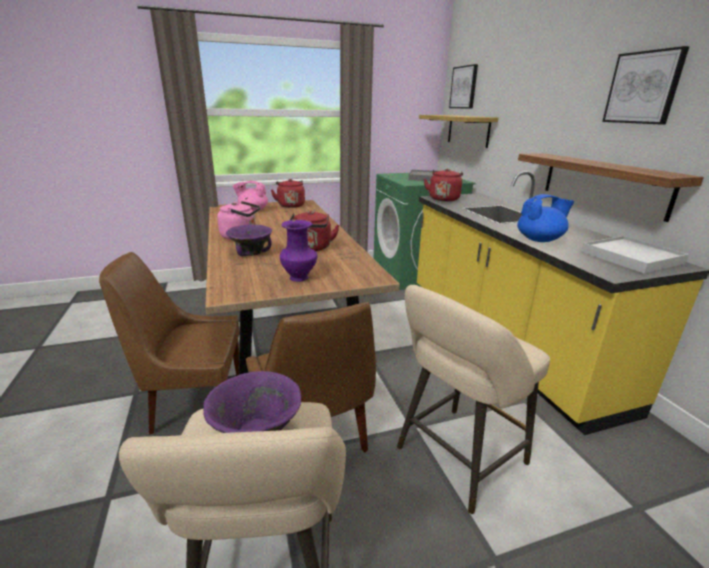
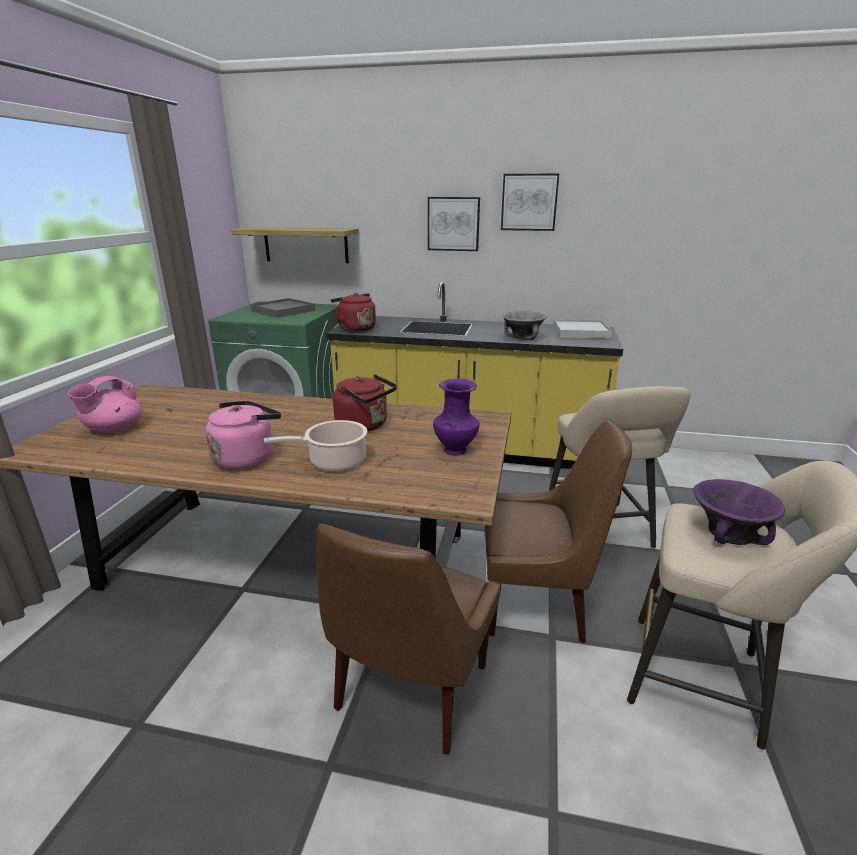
camera: 60 degrees left, 0 degrees up
purple bowl [226,225,272,256] -> cooking pot [264,420,367,472]
red kettle [271,179,305,208] -> none
picture [449,64,478,109] -> picture moved to [428,197,480,251]
blue teapot [517,194,574,242] -> grey bowl [502,311,547,340]
shelf [518,153,704,222] -> none

